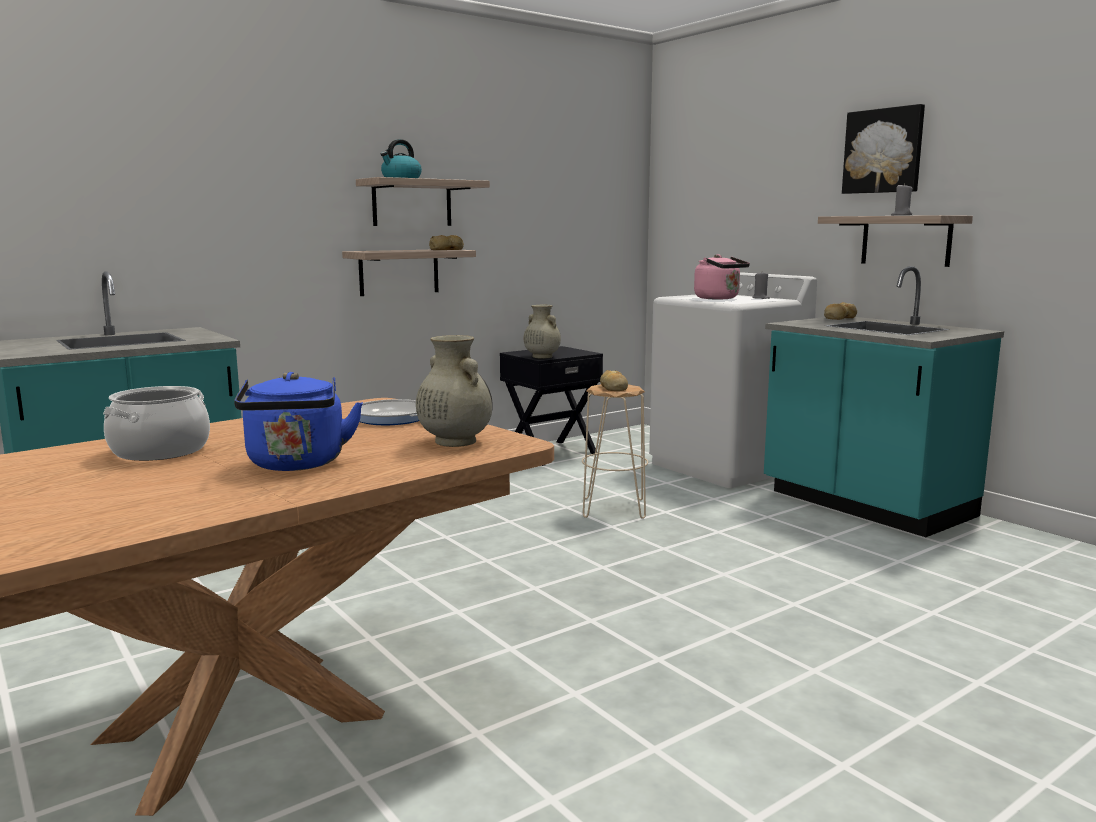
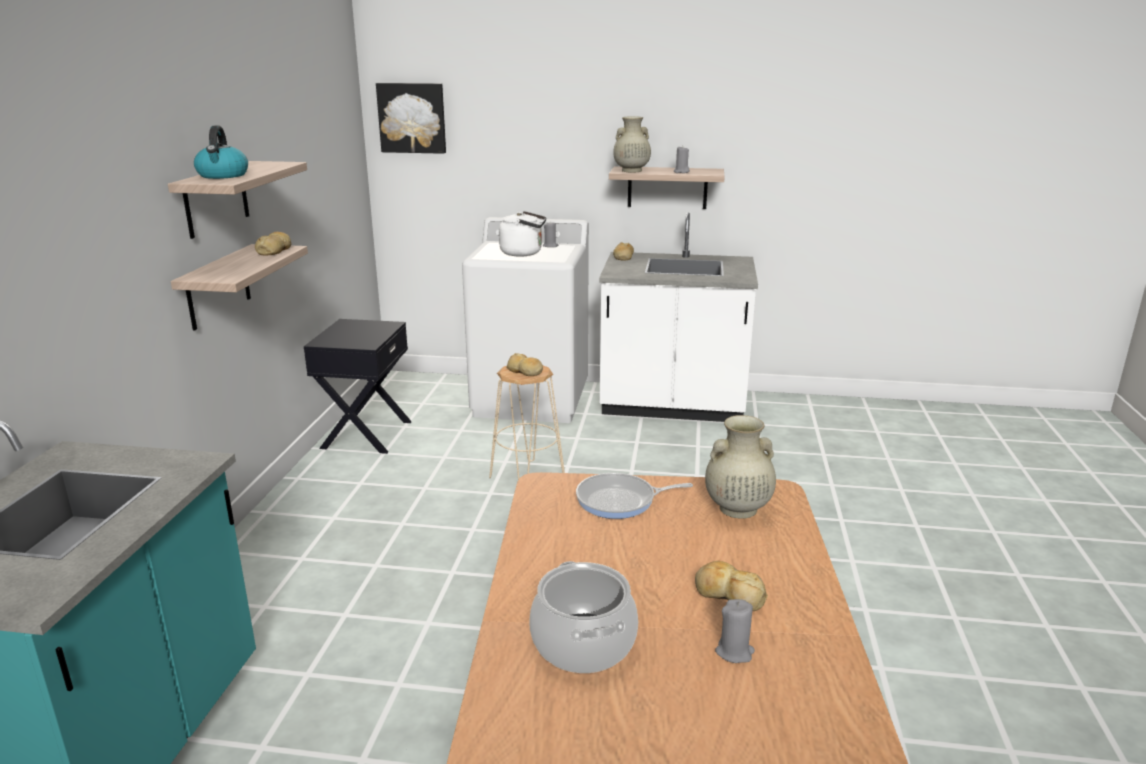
camera: 45 degrees left, 10 degrees up
blue kettle [234,372,363,471] -> bread [695,561,768,611]
beige vase [524,305,561,359] -> beige vase moved to [613,116,651,173]
pink kettle [694,254,750,299] -> white kettle [499,211,546,257]
turquoise counter [764,266,1004,537] -> white counter [599,212,758,422]
picture [842,104,925,194] -> picture moved to [376,83,446,154]
none -> grey candle [715,599,755,663]

